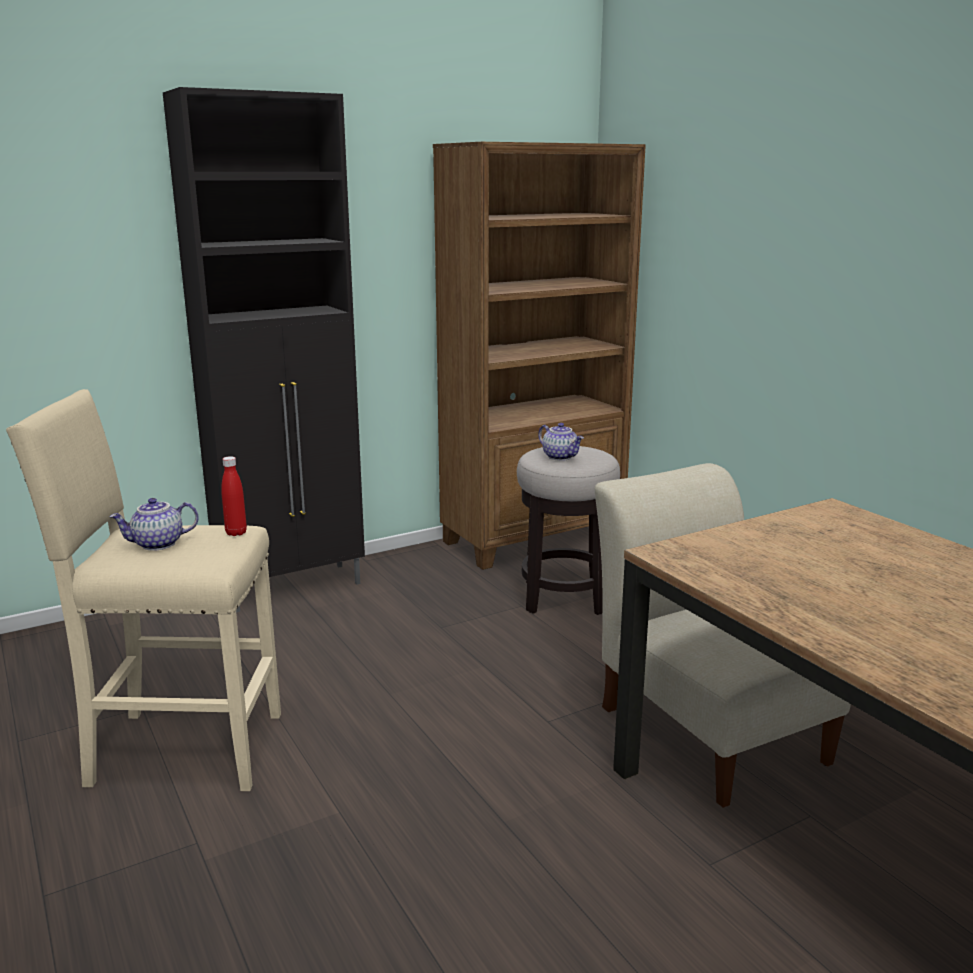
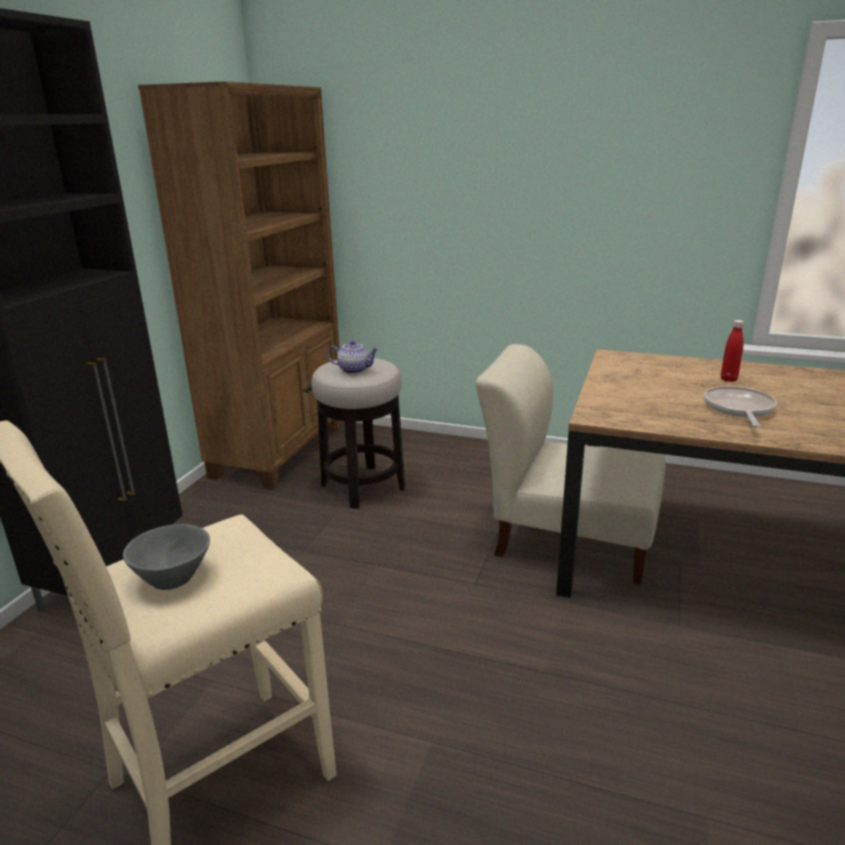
camera: 40 degrees left, 5 degrees up
teapot [109,498,198,551] -> grey bowl [123,524,210,590]
red bottle [221,456,247,536] -> red bottle moved to [721,320,744,382]
none -> frying pan [704,386,777,427]

